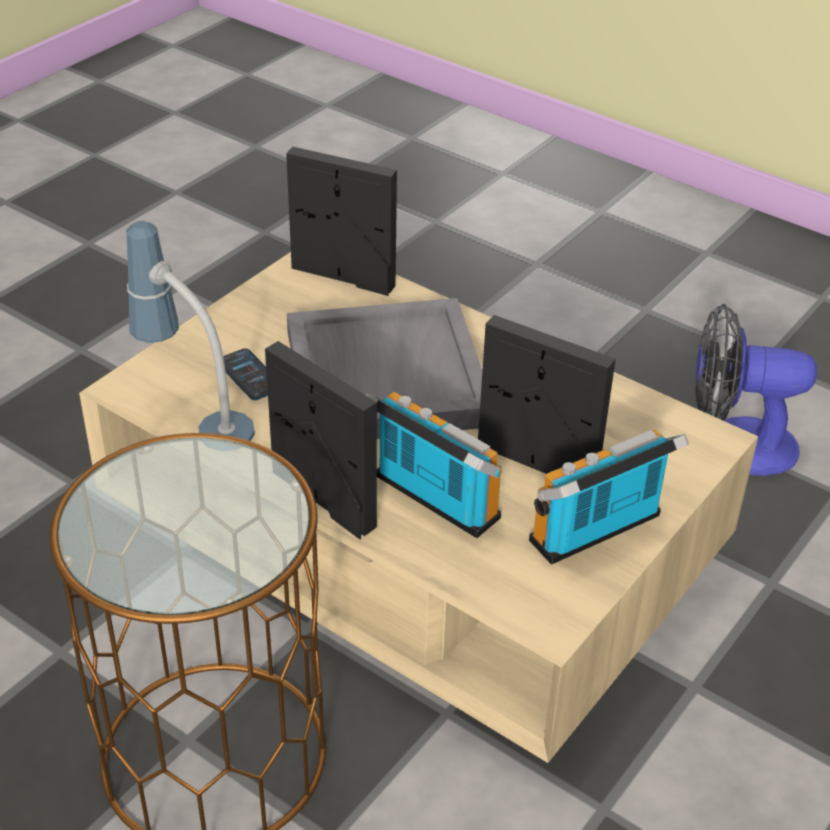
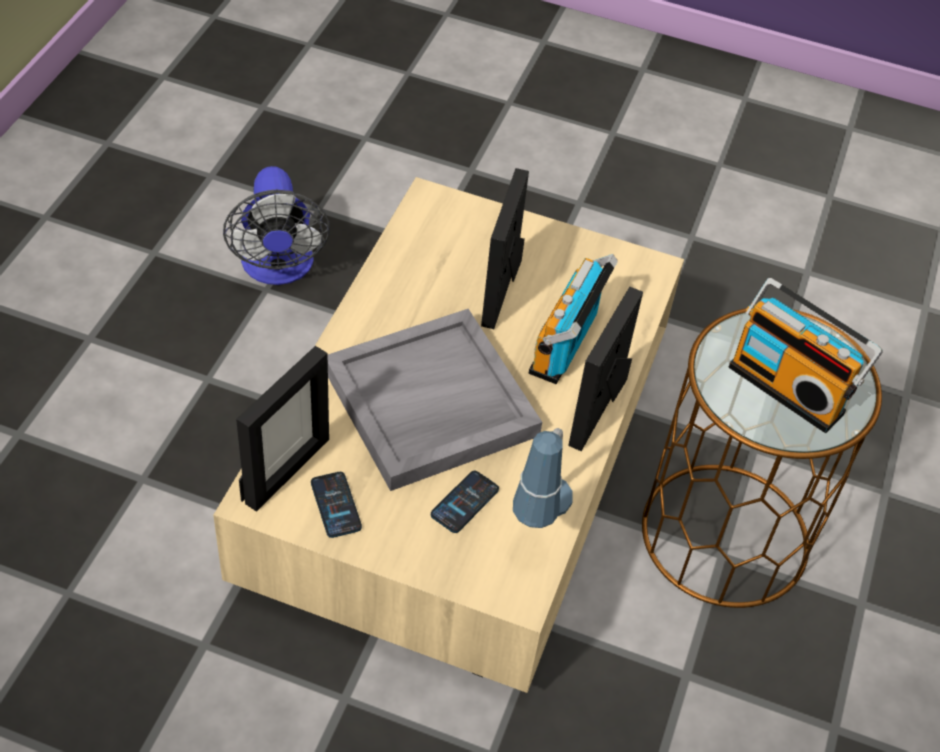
camera: 110 degrees left, 10 degrees up
picture frame [286,147,397,296] -> picture frame turned 150 degrees counterclockwise [236,346,329,512]
radio [529,430,689,564] -> radio moved to [729,278,883,433]
none -> phone [311,472,362,538]

